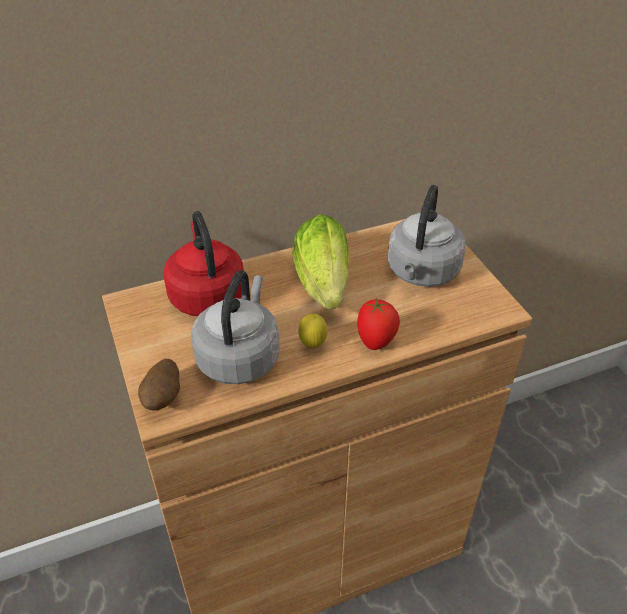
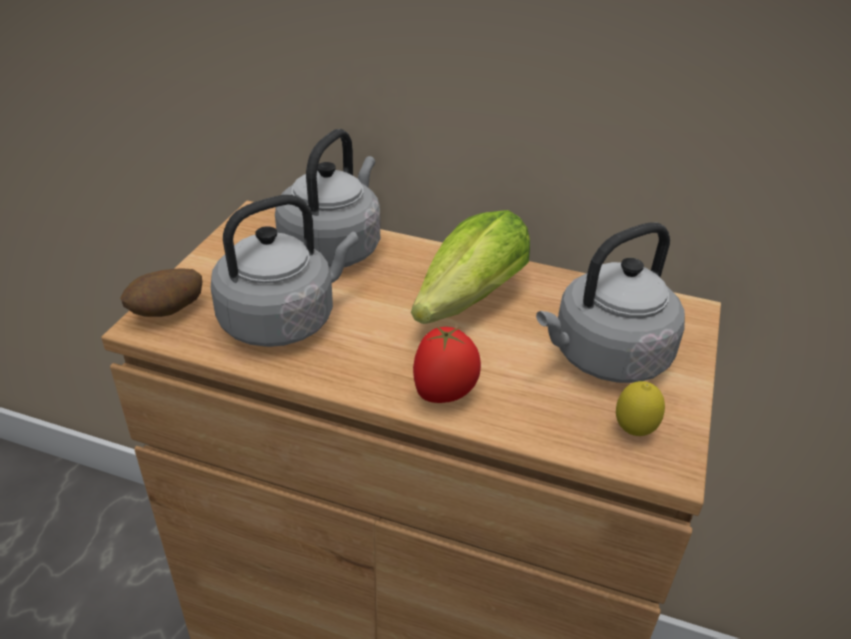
camera: 40 degrees right, 5 degrees down
red kettle [164,211,244,316] -> grey kettle [275,129,380,267]
lemon [299,314,328,348] -> lemon moved to [616,381,665,436]

